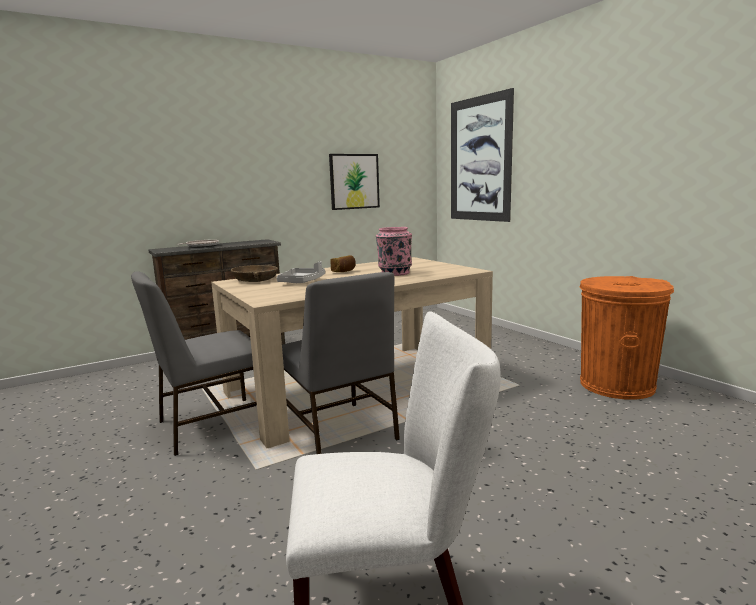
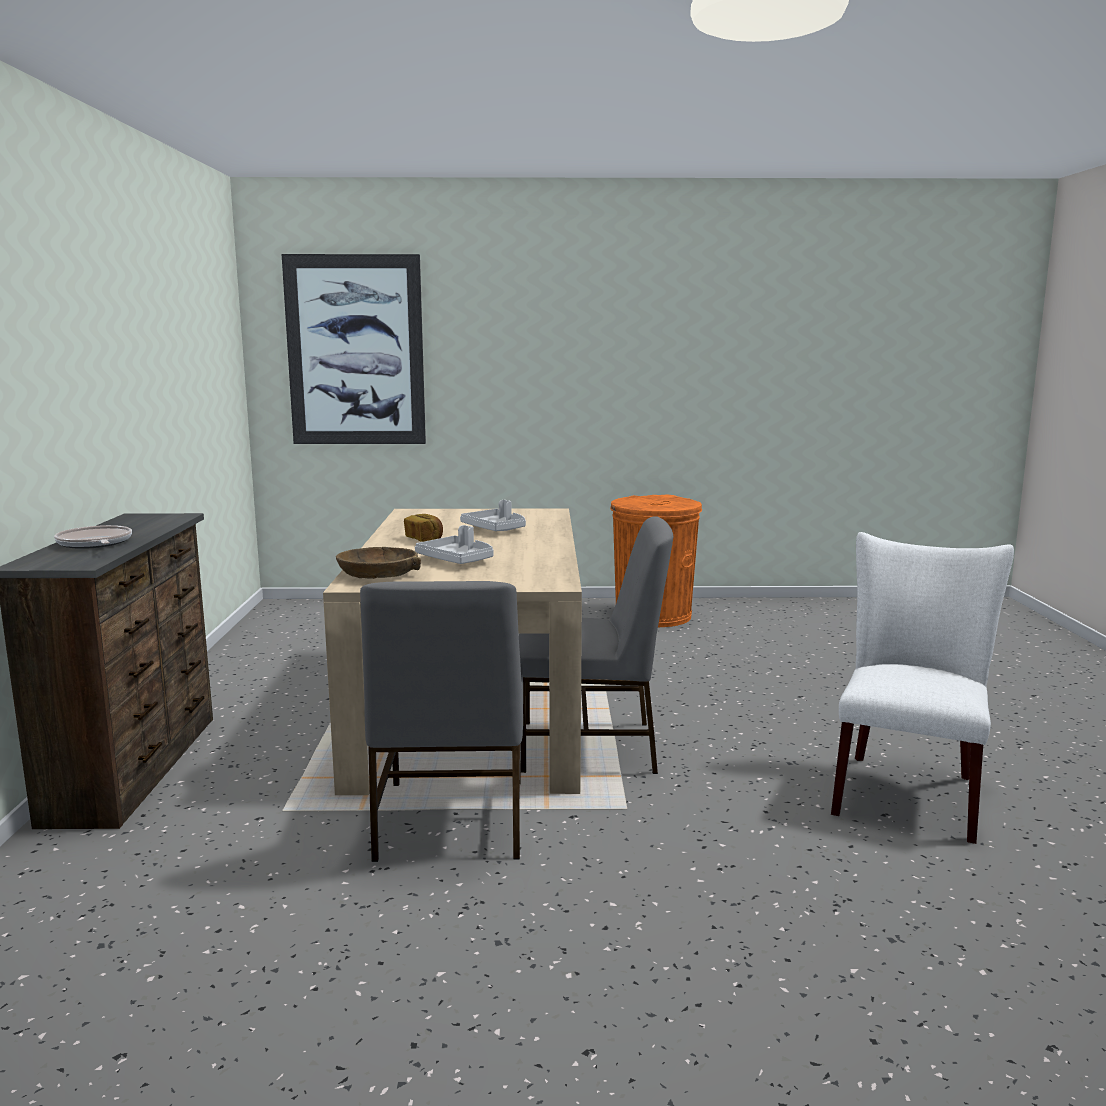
camera: 60 degrees left, 0 degrees up
picture [329,154,380,210] -> none
pink vase [376,227,412,276] -> grey tray [460,500,526,531]

